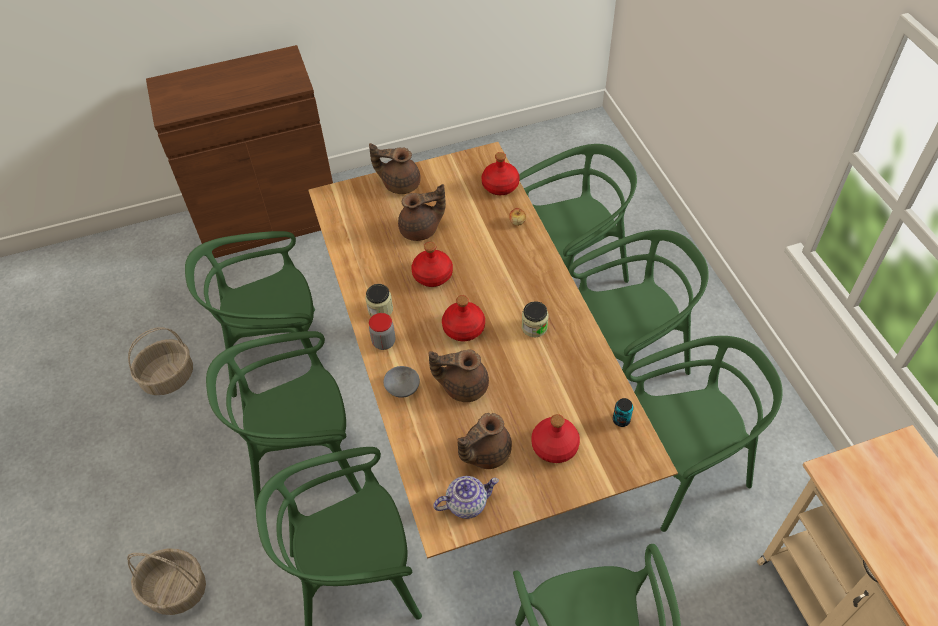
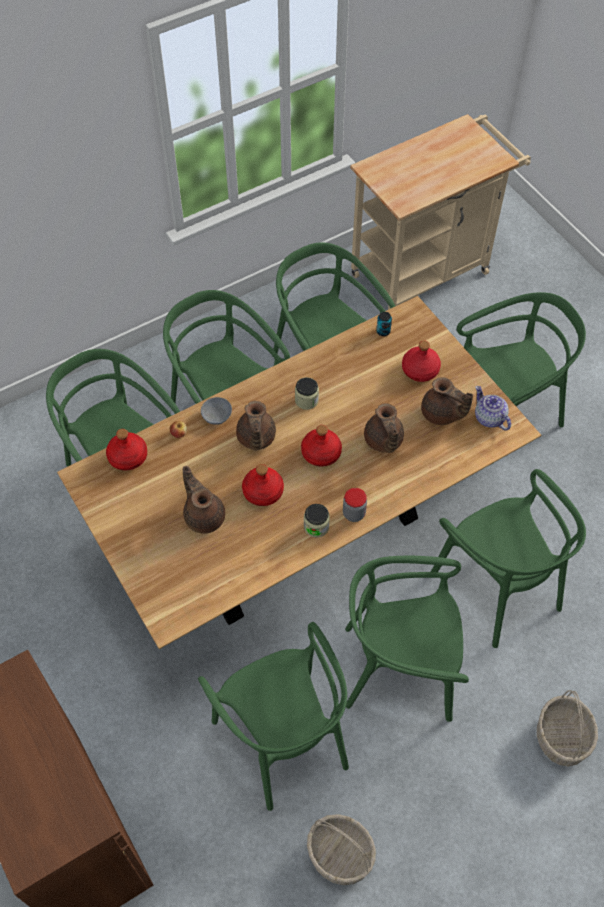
camera: 105 degrees left, 5 degrees up
green chair [206,331,362,509] -> green chair turned 120 degrees clockwise [345,556,469,722]
brown teapot [369,143,421,194] -> brown teapot moved to [236,401,276,450]
grey bowl [383,366,420,398] -> grey bowl moved to [201,397,232,425]

